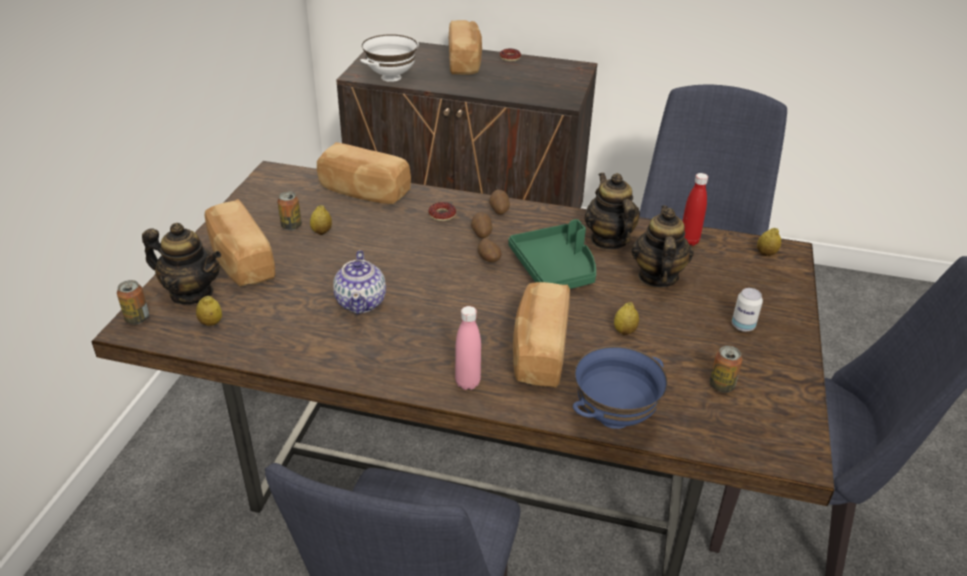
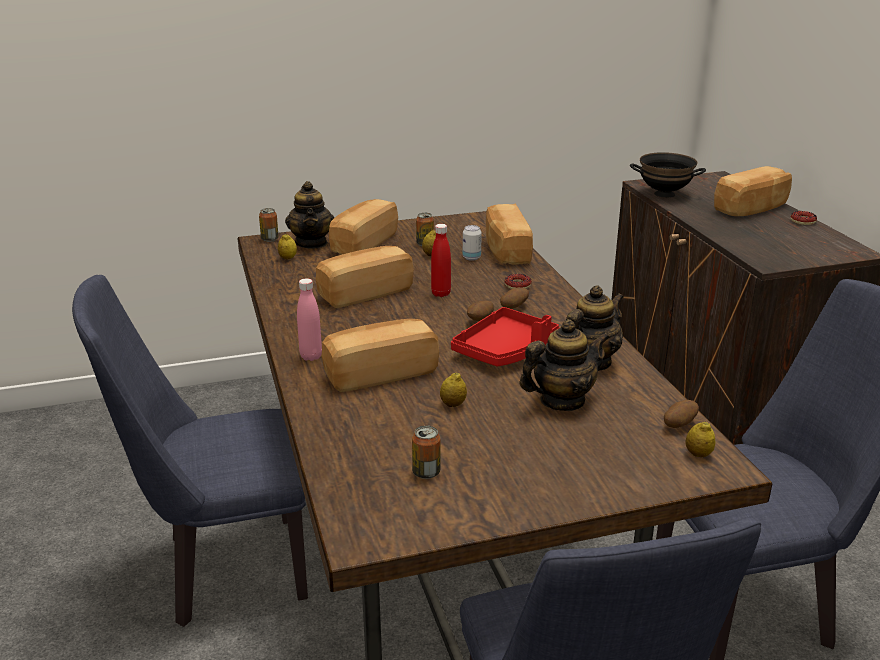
camera: 60 degrees right, 10 degrees down
teapot [333,250,386,314] -> bread [316,246,414,308]
white bowl [360,34,419,82] -> black bowl [630,152,706,198]
potato [489,190,510,215] -> potato moved to [664,400,699,428]
green tray [508,219,596,289] -> red tray [451,307,560,367]
blue bowl [573,346,667,429] -> none
red bottle [683,173,708,246] -> red bottle moved to [431,224,451,297]
can [732,288,763,332] -> can moved to [463,225,482,261]

